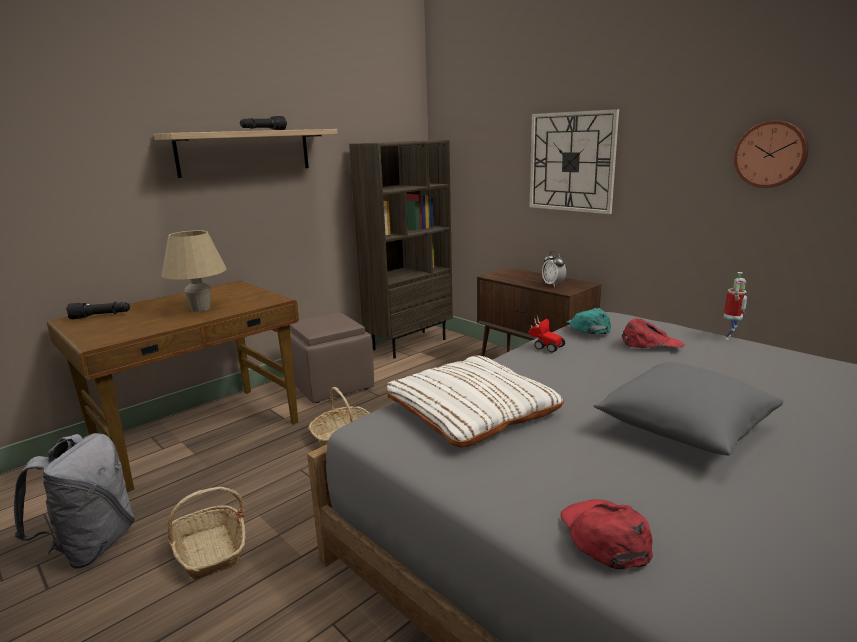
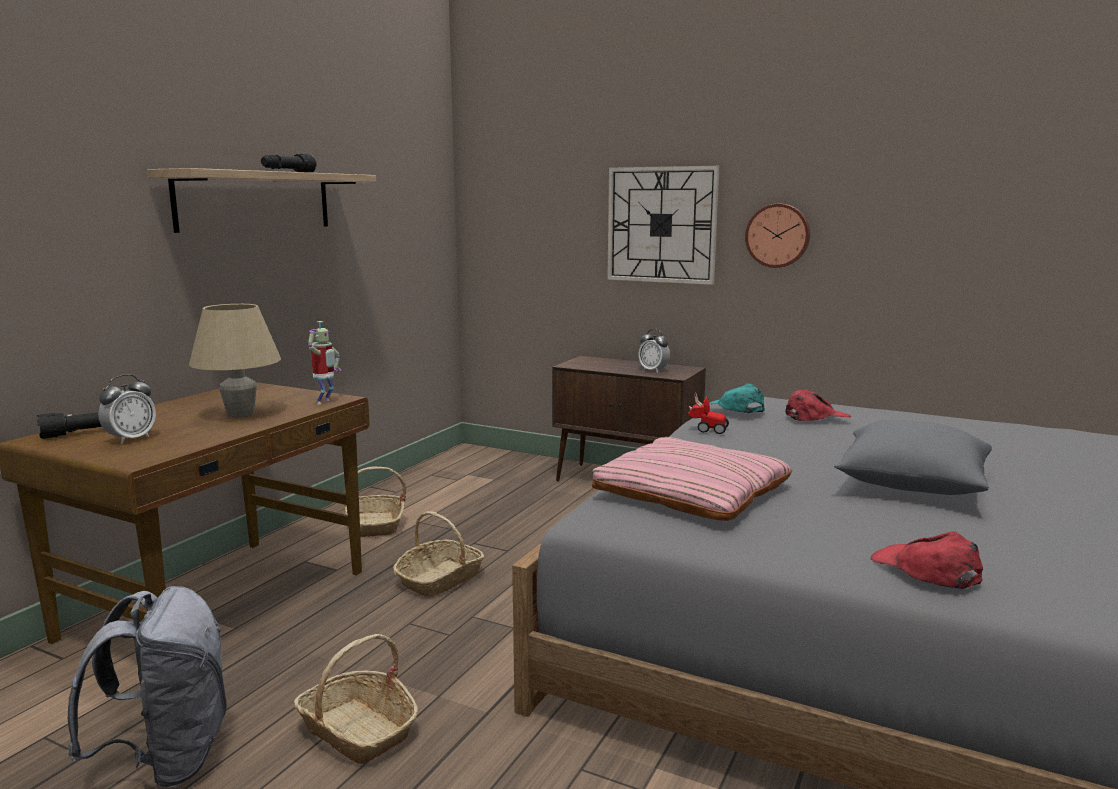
camera: 20 degrees left, 5 degrees down
brown ottoman [290,313,374,403] -> basket [344,467,406,537]
brown bookcase [349,140,453,358] -> none
white pillow [387,356,565,448] -> pink pillow [592,437,792,521]
toy robot [724,272,747,340] -> toy robot moved to [308,321,341,405]
wall clock [734,121,809,188] -> wall clock moved to [745,204,810,268]
none -> alarm clock [98,374,156,444]

